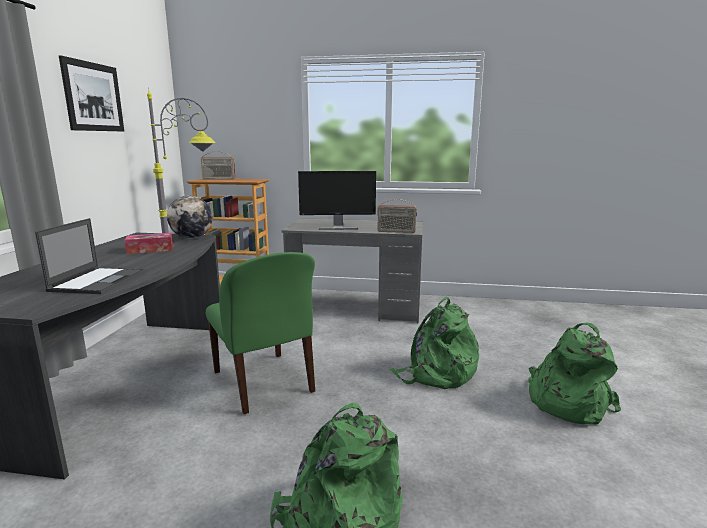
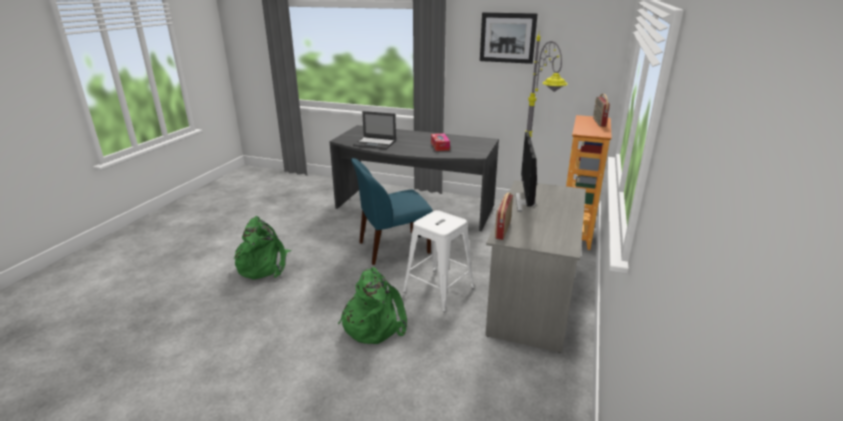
camera: 100 degrees right, 10 degrees up
globe [167,195,212,239] -> none
green chair [206,252,315,414] -> blue chair [351,158,433,265]
green backpack [528,322,621,424] -> none
none -> white stool [403,210,474,312]

